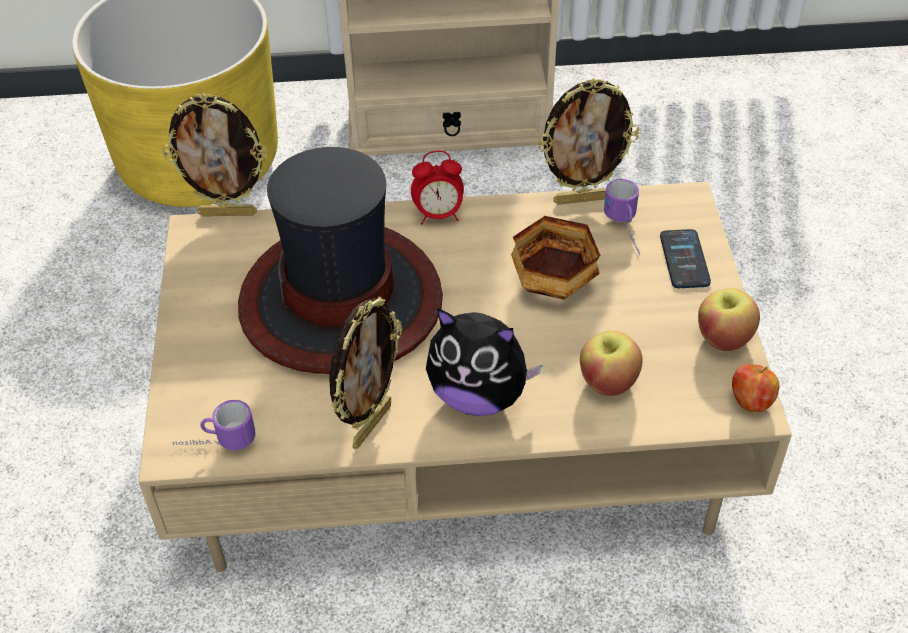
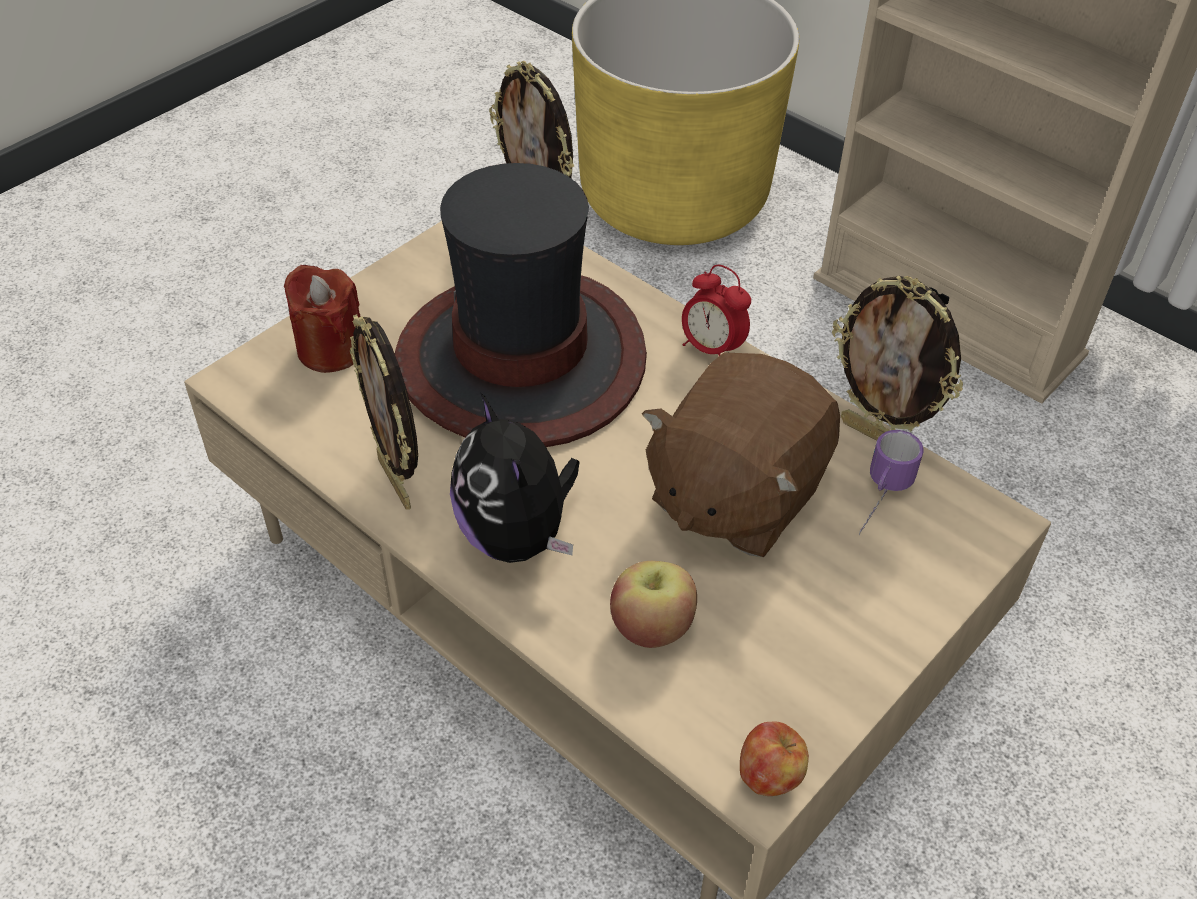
camera: 45 degrees right, 0 degrees up
mug [173,400,256,451] -> none
picture frame [329,297,402,449] -> picture frame turned 75 degrees clockwise [350,314,418,510]
bowl [511,216,600,299] -> brown plush toy [642,352,840,557]
phone [660,229,711,288] -> none
apple [698,288,760,351] -> none
none -> red candle [284,265,360,373]

